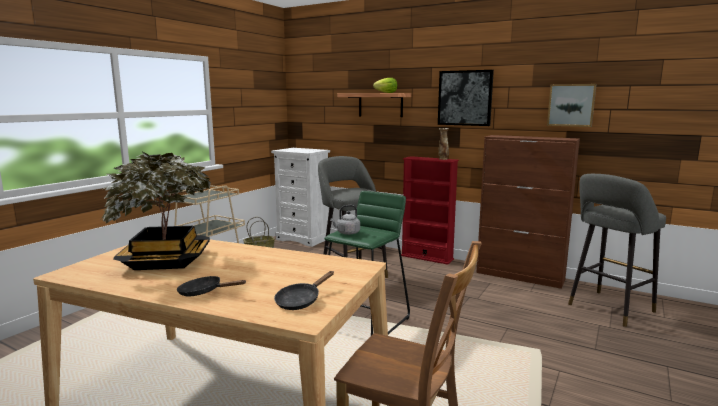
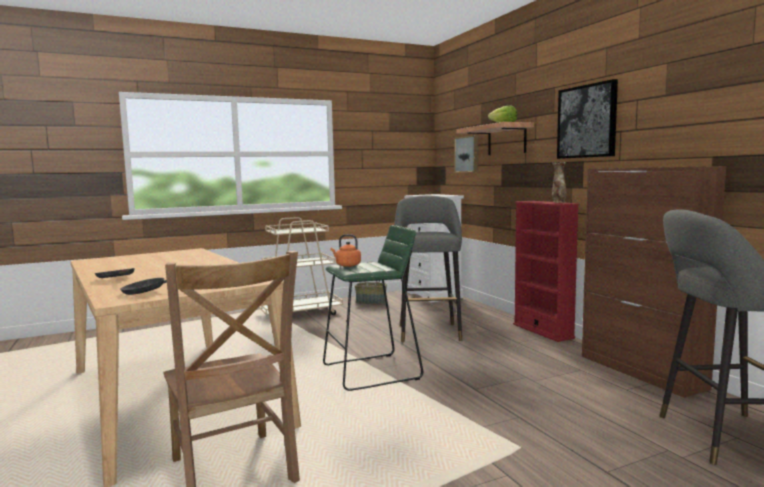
camera: 35 degrees right, 5 degrees down
potted plant [101,152,211,270] -> none
grey kettle [330,205,360,235] -> orange kettle [331,234,361,267]
picture [547,84,596,127] -> picture moved to [454,135,478,173]

